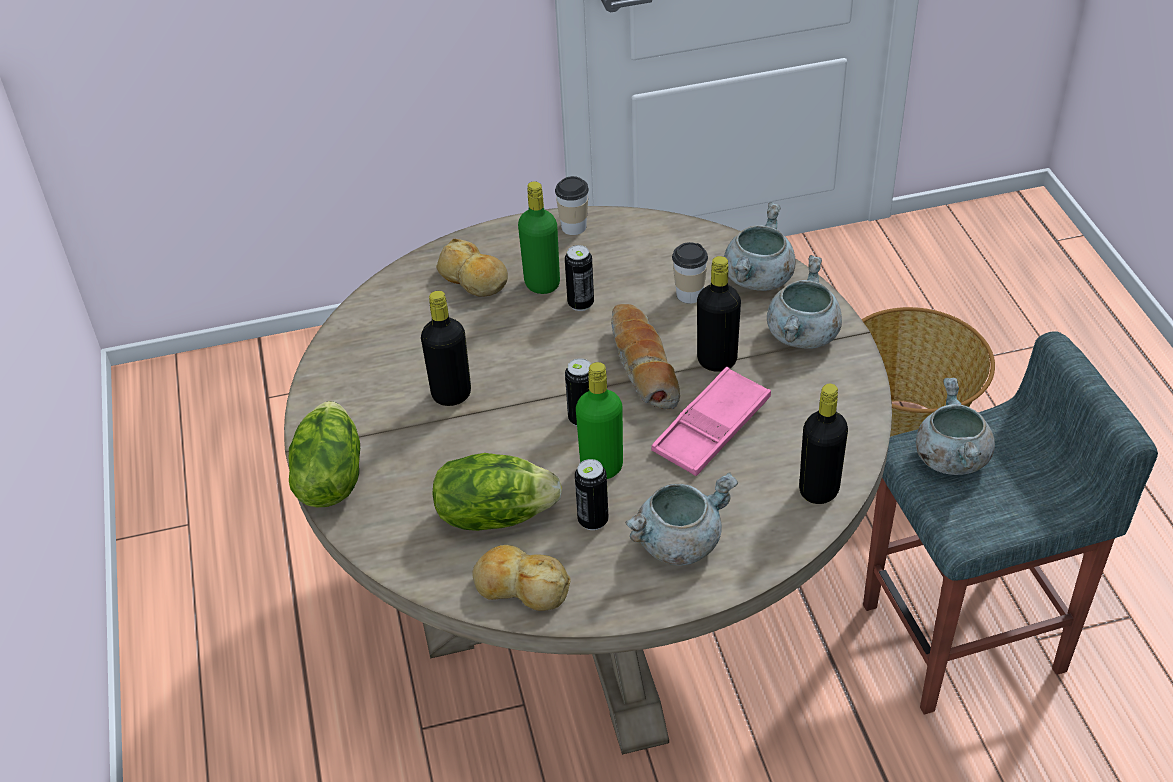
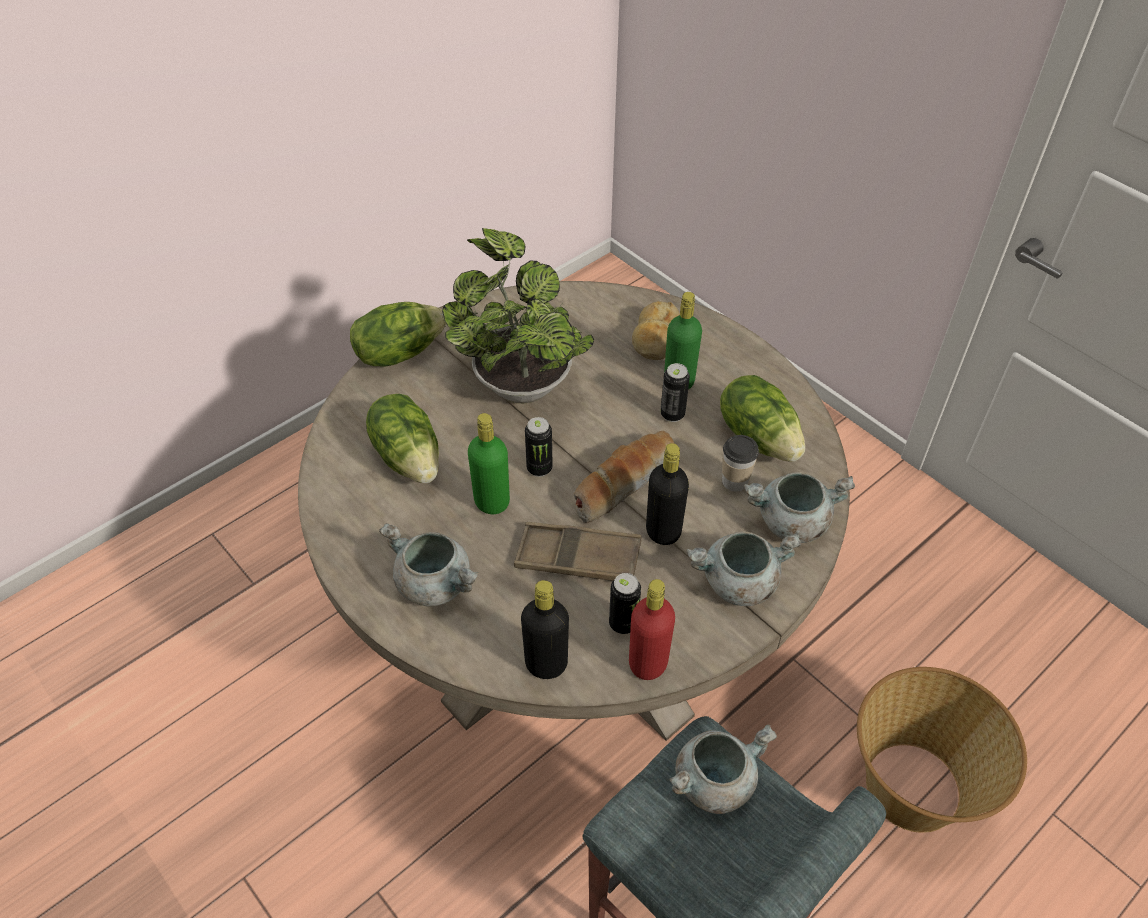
camera: 60 degrees right, 5 degrees up
black bottle [421,291,471,406] -> potted plant [442,228,594,403]
bread [472,545,571,611] -> none
cup [555,176,589,235] -> none
can [575,459,609,530] -> can moved to [609,573,641,634]
pink tray [651,367,771,476] -> brown tray [514,522,641,581]
none -> red bottle [629,579,675,680]
none -> lettuce [720,375,805,462]

